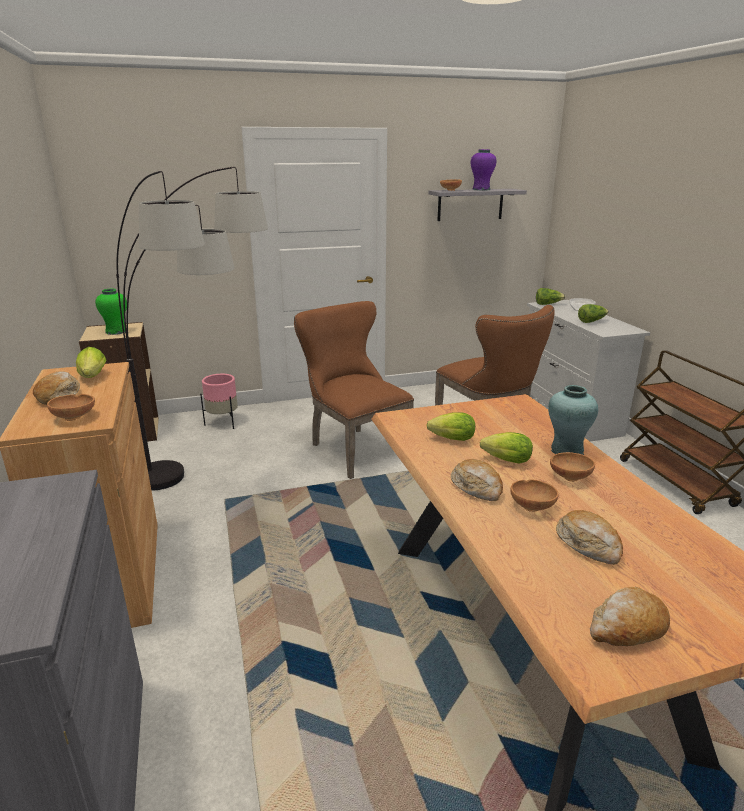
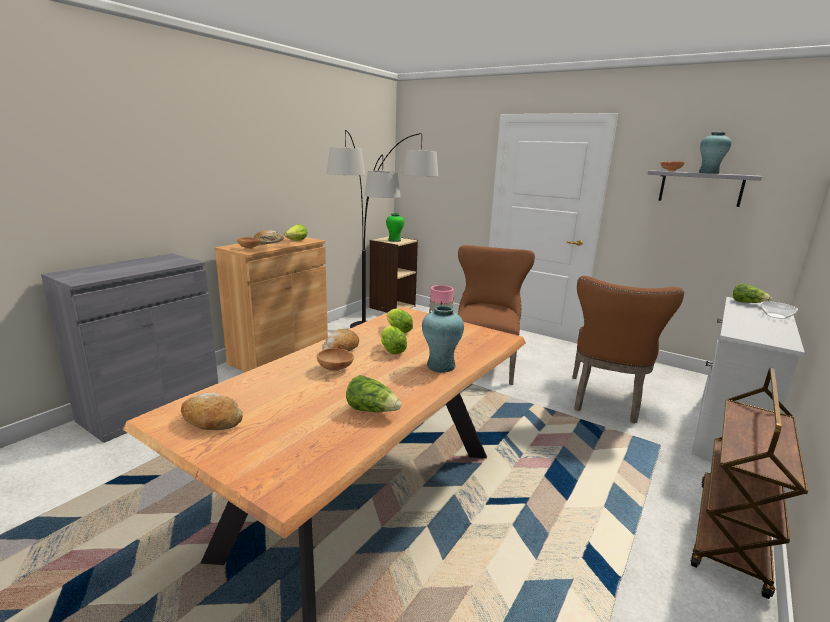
camera: 50 degrees right, 5 degrees down
purple vase [471,149,497,191] -> turquoise vase [699,132,732,174]
brown bowl [550,452,595,482] -> none
bread [556,510,623,565] -> none
lettuce [578,304,609,323] -> lettuce moved to [346,375,402,412]

